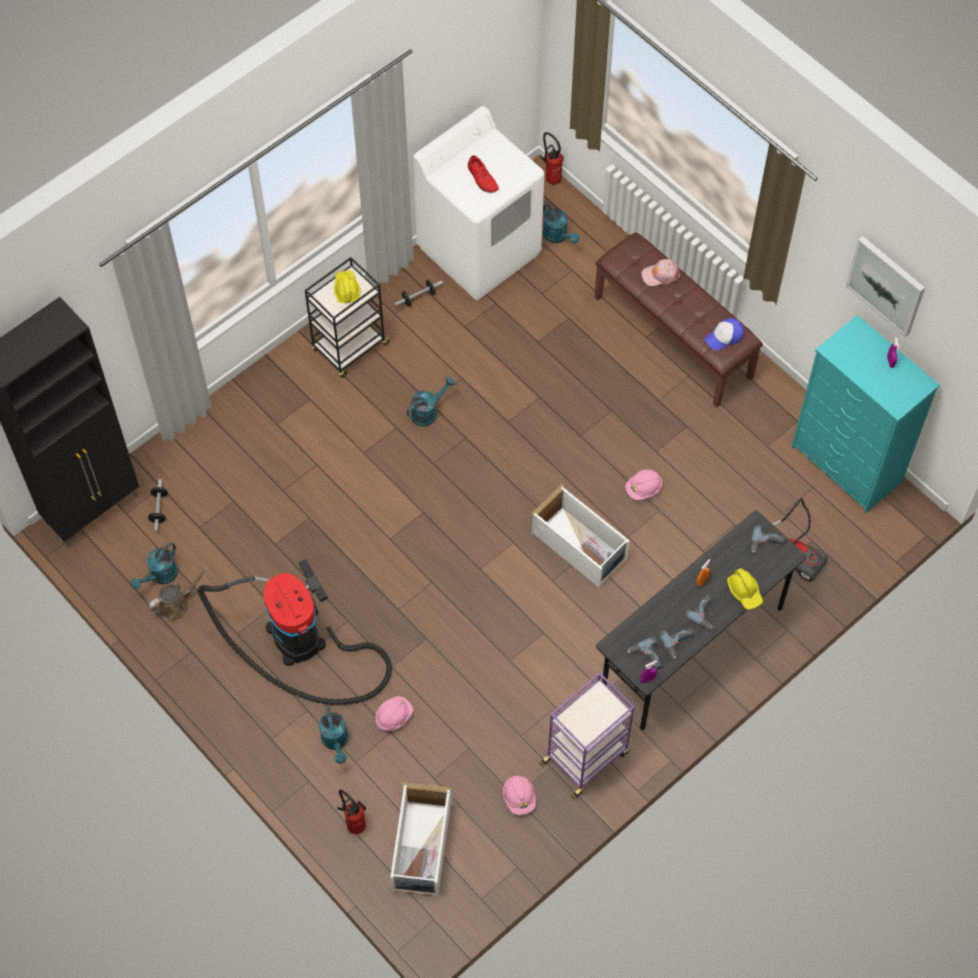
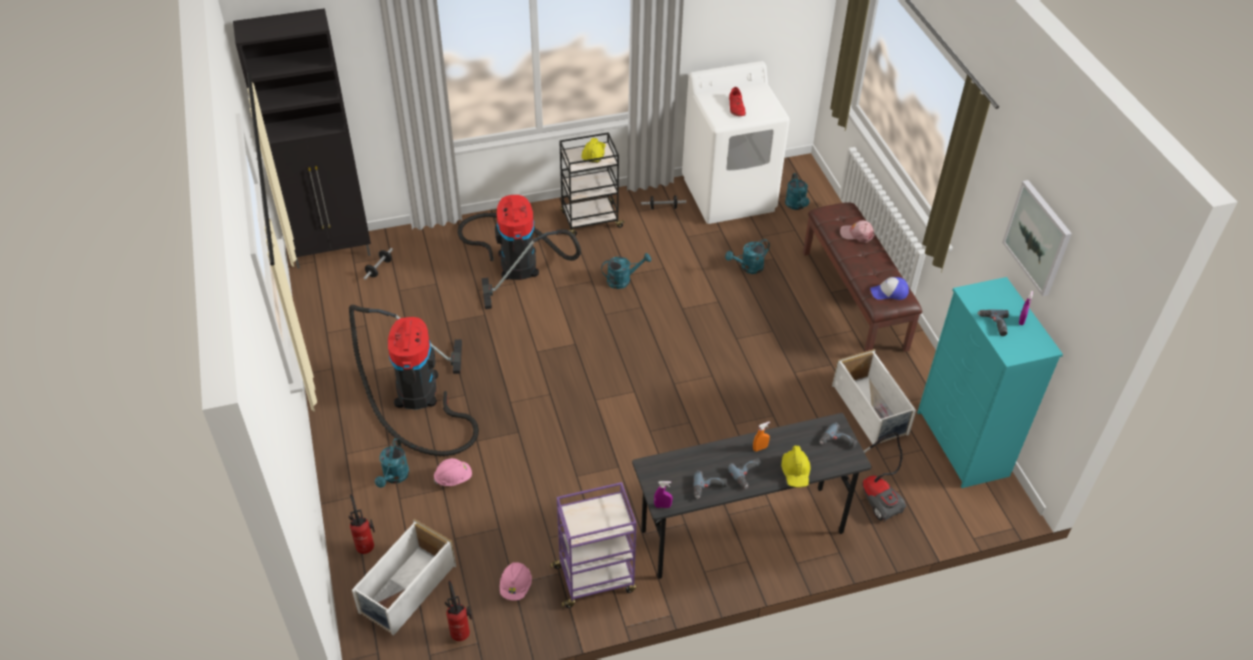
camera: 25 degrees right, 15 degrees down
turquoise watering can [131,542,178,589] -> turquoise watering can moved to [725,239,770,274]
brown watering can [149,567,208,621] -> none
white storage box [531,484,630,587] -> white storage box moved to [832,349,916,444]
fire extinguisher [540,132,564,185] -> fire extinguisher moved to [445,580,472,641]
pink hard hat [625,469,662,500] -> none
power drill [627,637,662,670] -> power drill moved to [978,310,1009,336]
none -> vacuum cleaner [458,195,581,309]

